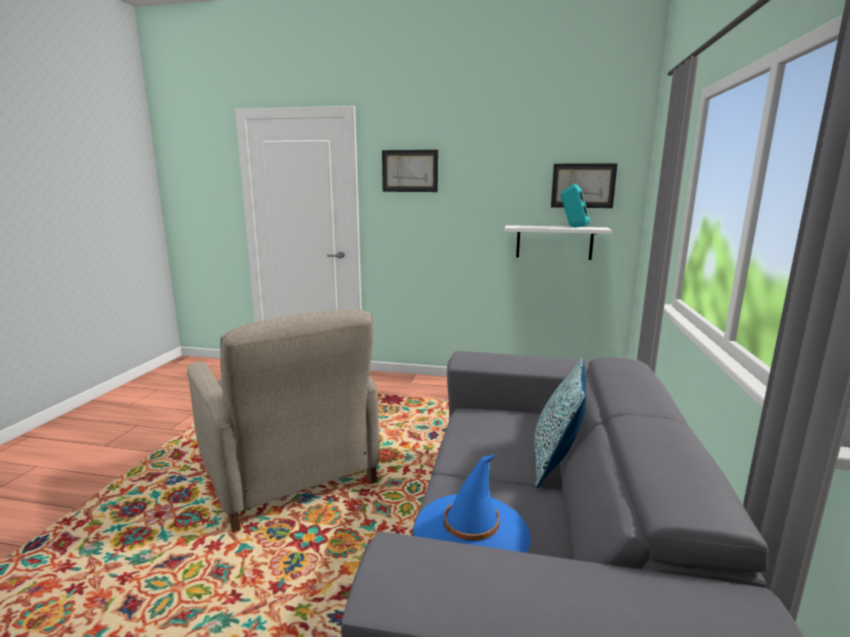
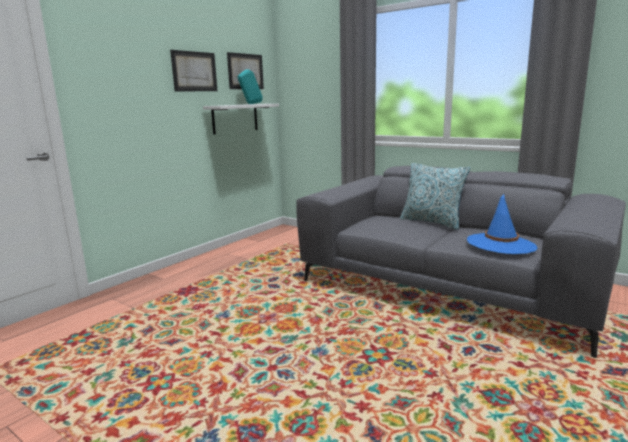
camera: 65 degrees left, 0 degrees up
beige armchair [187,310,379,532] -> none
picture [382,150,438,192] -> picture moved to [170,50,217,91]

